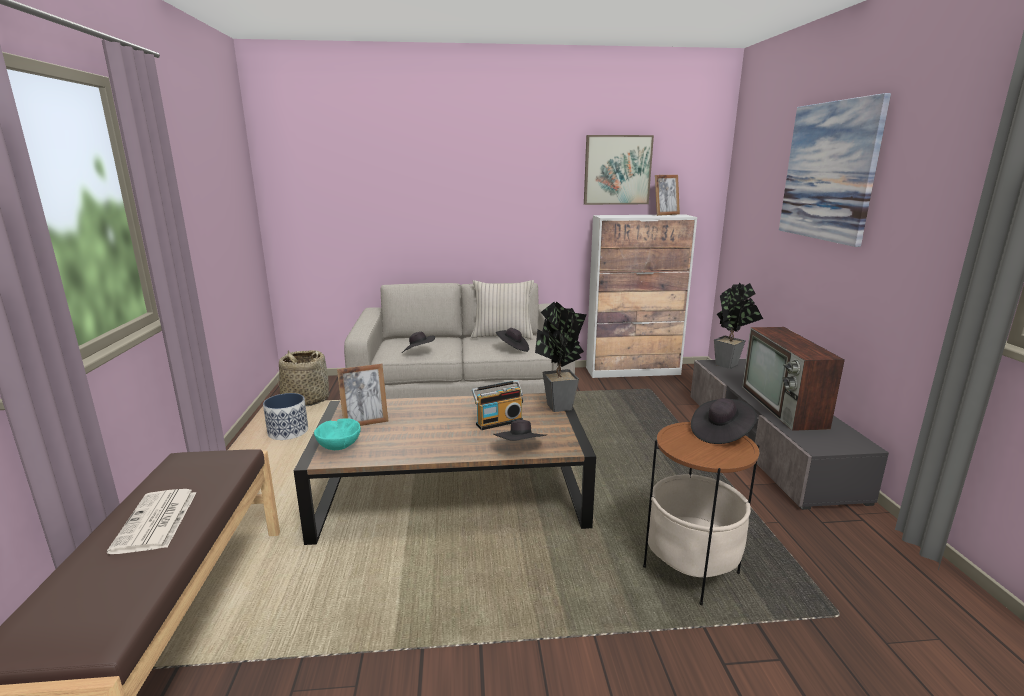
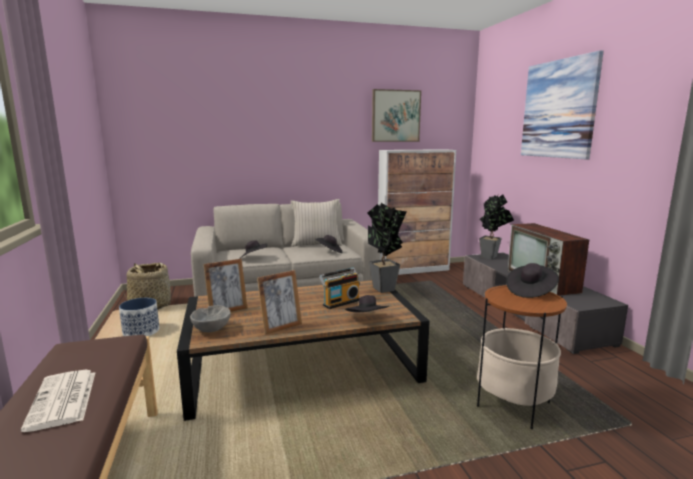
camera: 10 degrees left, 5 degrees down
turquoise bowl [314,418,361,450] -> grey bowl [190,305,231,332]
picture frame [655,175,680,216] -> picture frame moved to [257,270,302,335]

